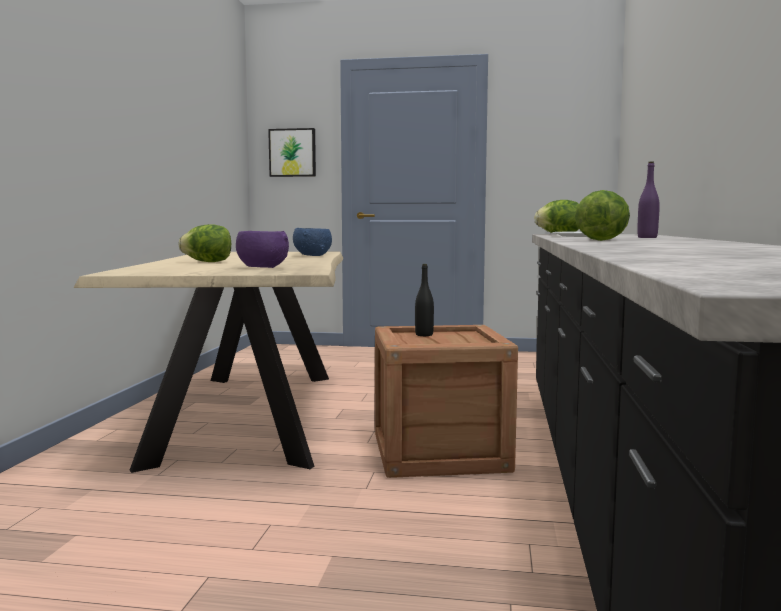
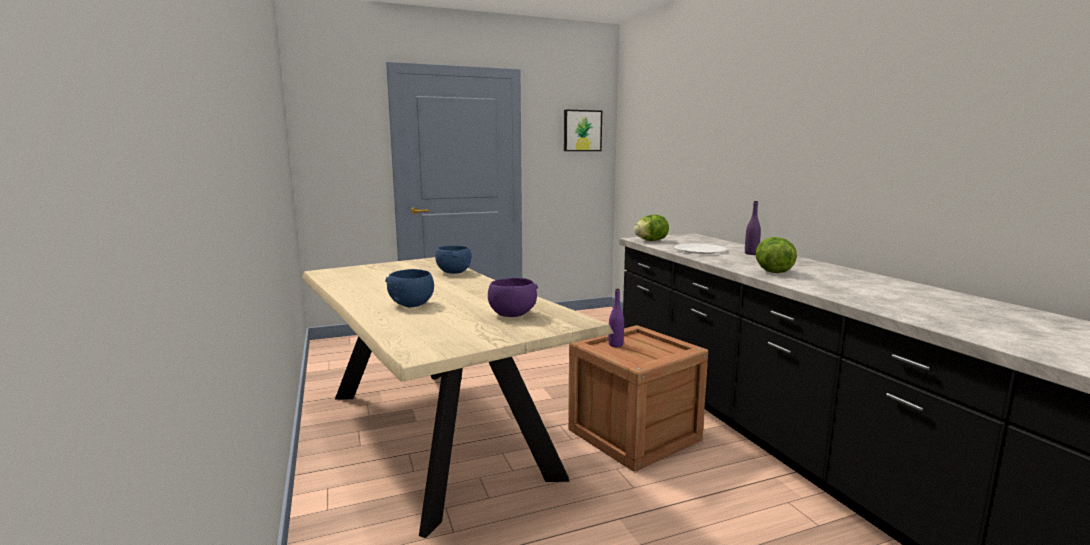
camera: 30 degrees left, 5 degrees up
lettuce [178,224,231,262] -> blue bowl [385,269,434,307]
picture [268,128,316,177] -> picture moved to [564,110,602,151]
black bottle [415,264,434,336] -> purple bottle [609,289,624,347]

